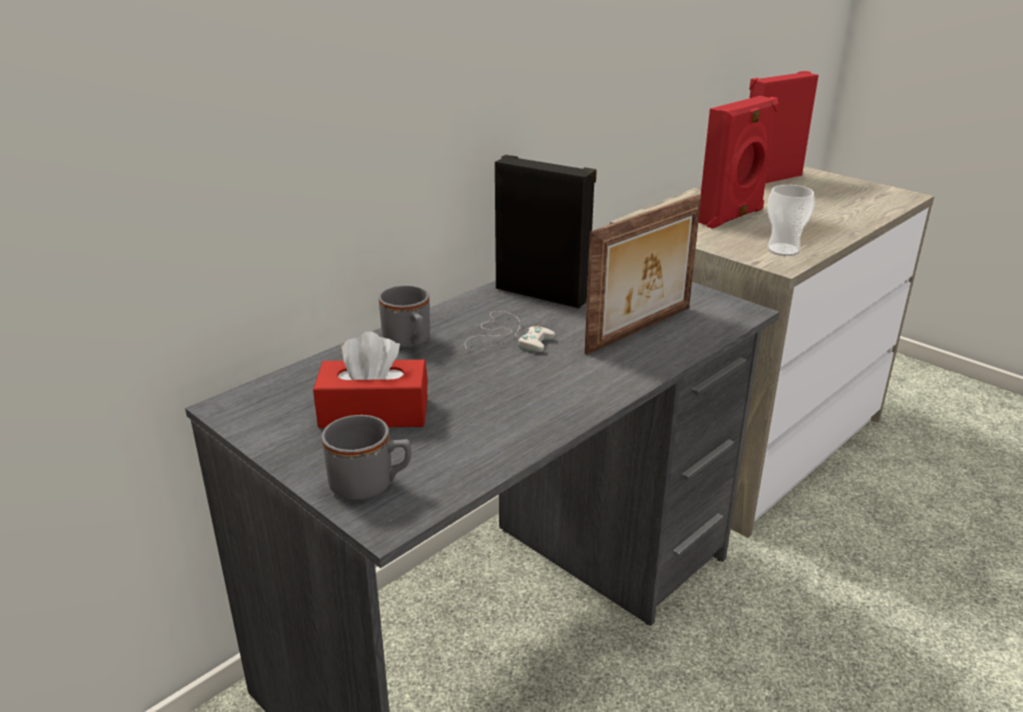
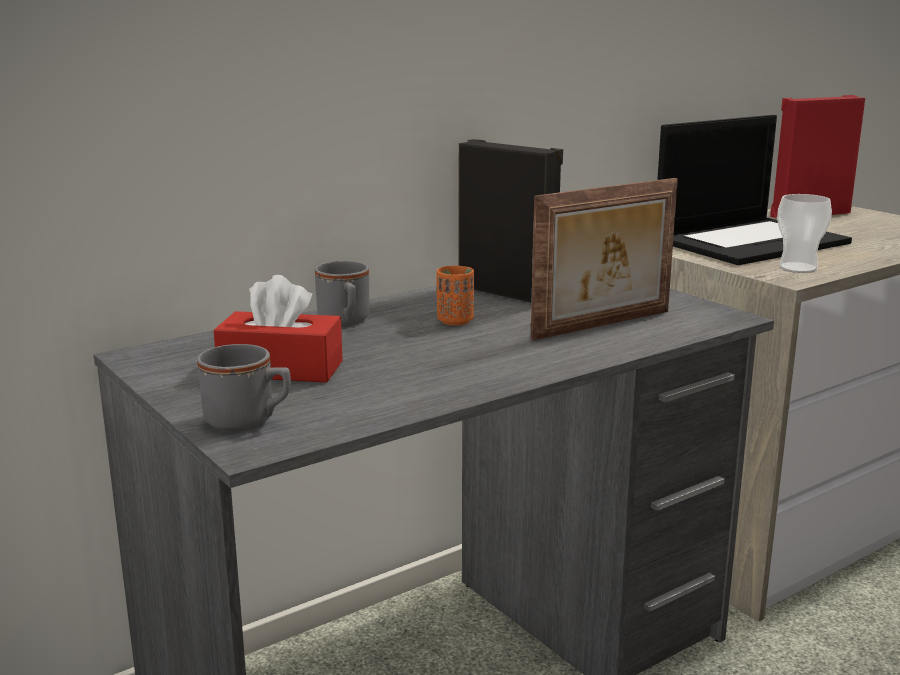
camera: 10 degrees right, 10 degrees down
white game controller [465,311,555,352] -> orange cup [437,266,474,325]
red speaker [698,96,778,229] -> laptop [657,115,852,265]

